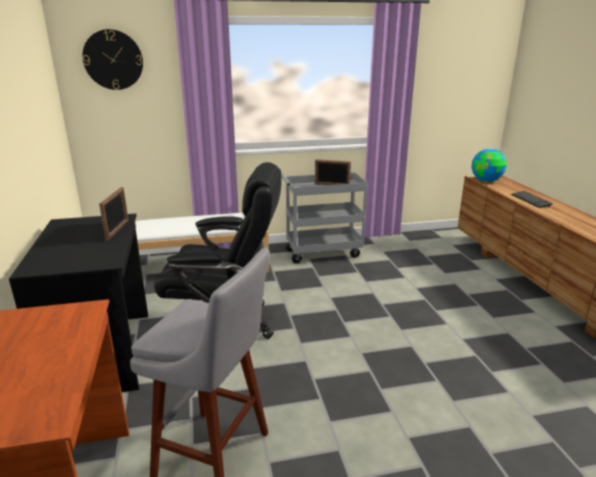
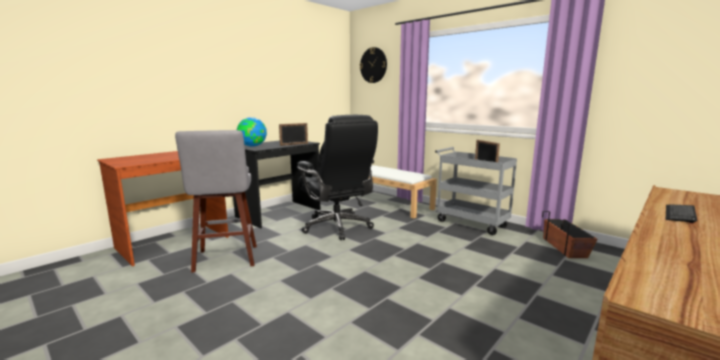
camera: 55 degrees right, 10 degrees down
globe [471,148,507,182] -> globe moved to [237,117,267,147]
none -> planter [542,211,597,258]

